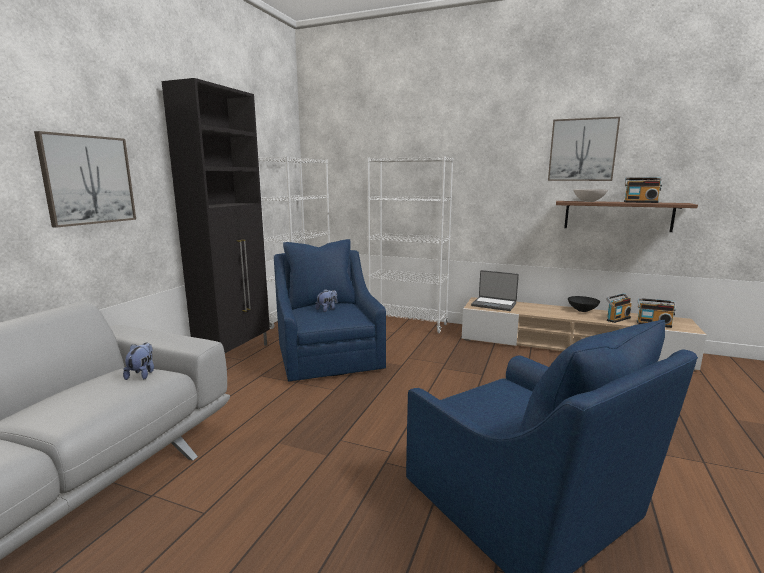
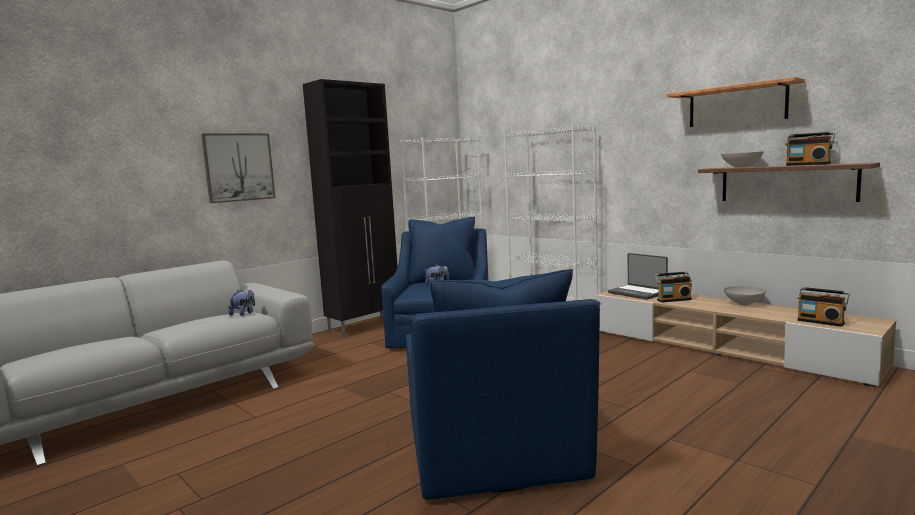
camera: 25 degrees right, 5 degrees down
picture [548,117,620,181] -> shelf [666,77,805,127]
black bowl [568,296,600,312] -> white bowl [724,286,766,305]
radio [606,293,632,323] -> radio moved to [655,271,692,302]

